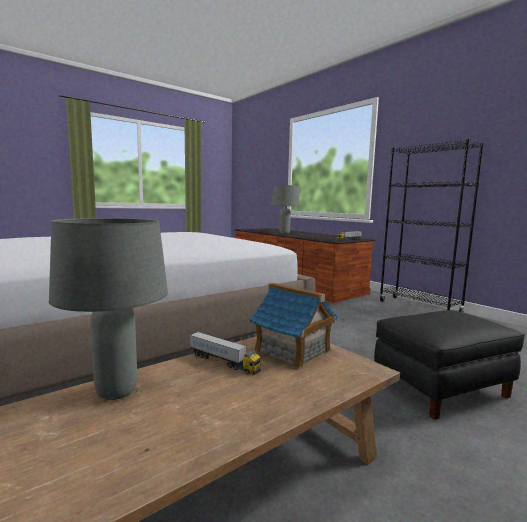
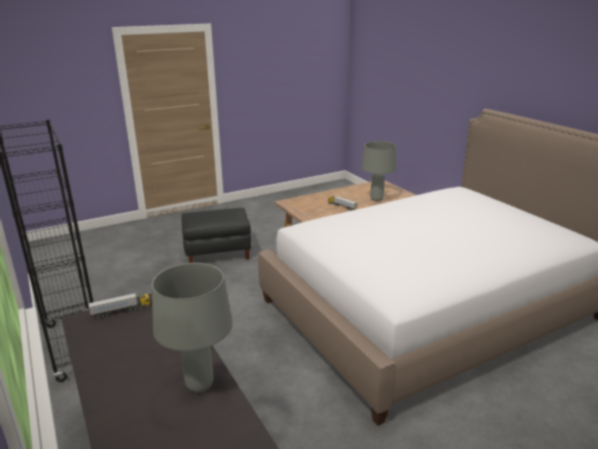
camera: 170 degrees left, 15 degrees up
toy house [250,283,338,369] -> none

